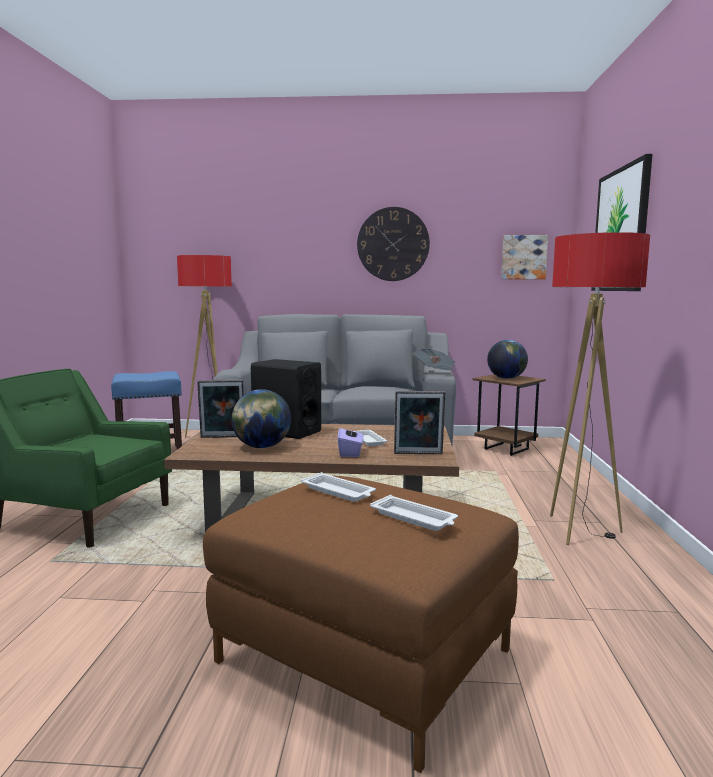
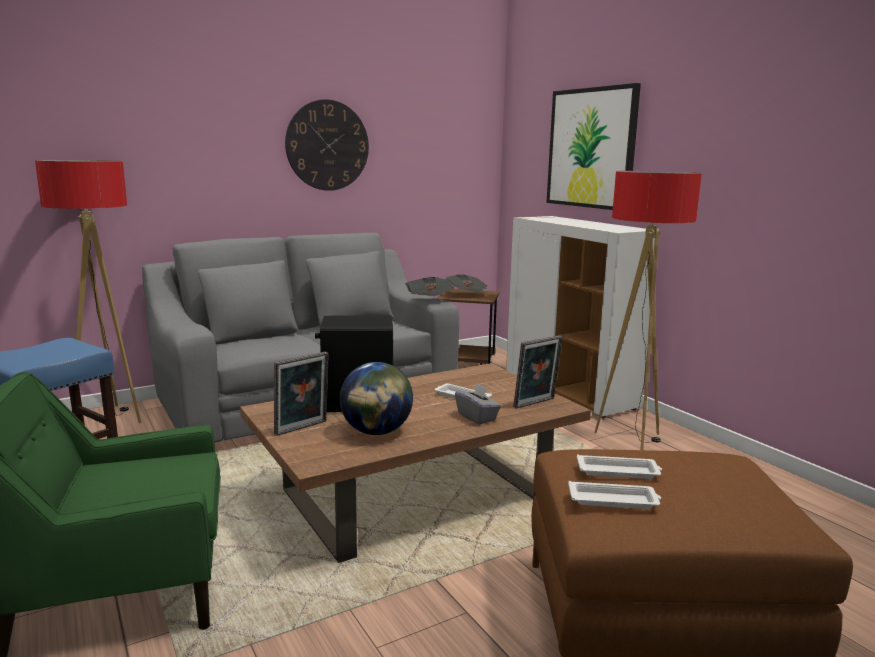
camera: 35 degrees left, 5 degrees up
purple tissue box [338,424,363,457] -> grey tissue box [455,382,501,424]
white tray [370,495,458,531] -> white tray moved to [568,481,661,509]
globe [487,340,528,379] -> newspaper [446,274,488,292]
picture [501,235,548,279] -> none
none -> white cabinet [506,216,655,418]

